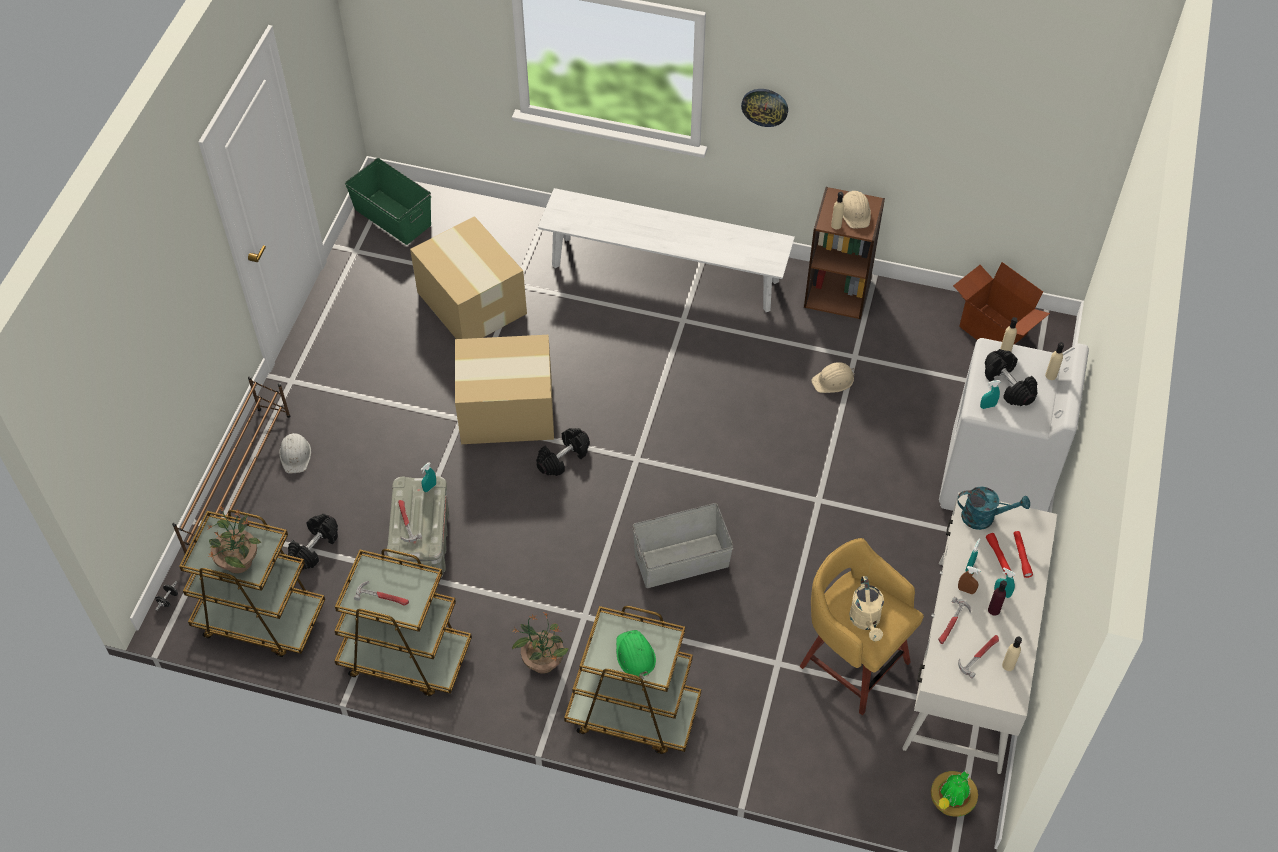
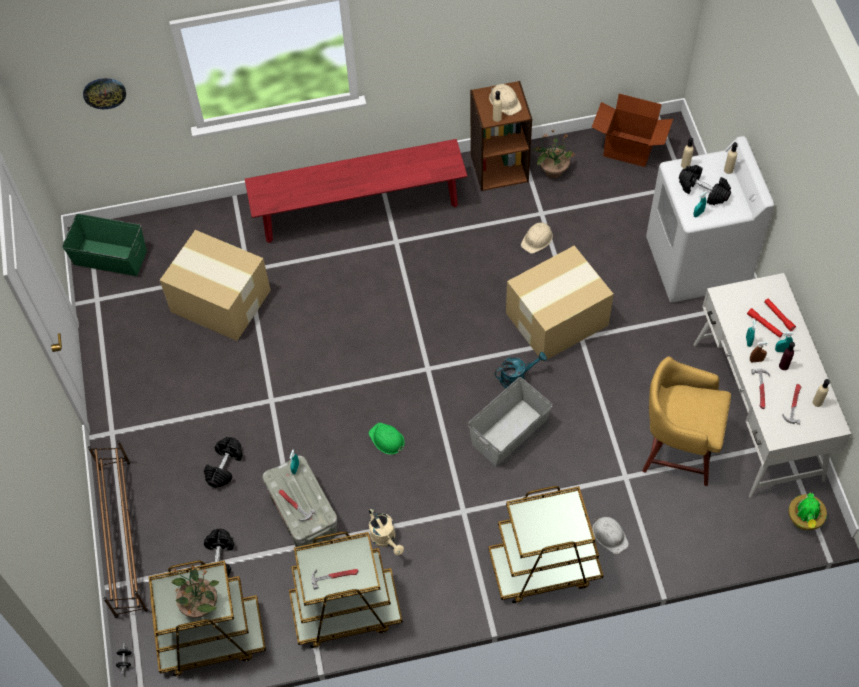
camera: 25 degrees left, 5 degrees up
white hard hat [279,432,311,473] -> white hard hat moved to [592,517,629,554]
cardboard box [455,335,554,444] -> cardboard box moved to [506,246,614,362]
potted plant [512,612,569,674] -> potted plant moved to [532,129,576,178]
black dumbbell [536,428,590,476] -> black dumbbell moved to [204,437,243,488]
white bench [538,188,795,312] -> red bench [245,139,467,243]
green hard hat [616,630,656,679] -> green hard hat moved to [369,423,405,455]
wall clock [741,89,788,127] -> wall clock moved to [83,78,126,109]
beige watering can [849,576,884,641] -> beige watering can moved to [369,508,404,555]
turquoise watering can [957,486,1030,530] -> turquoise watering can moved to [495,352,547,388]

